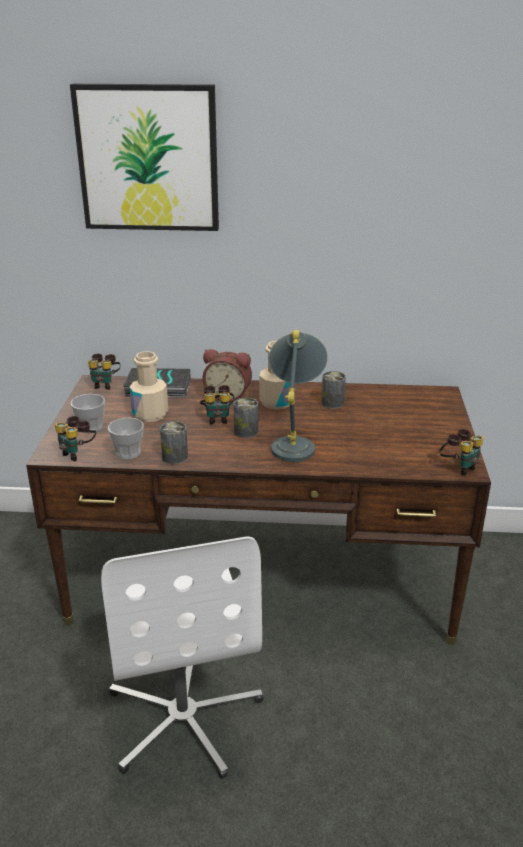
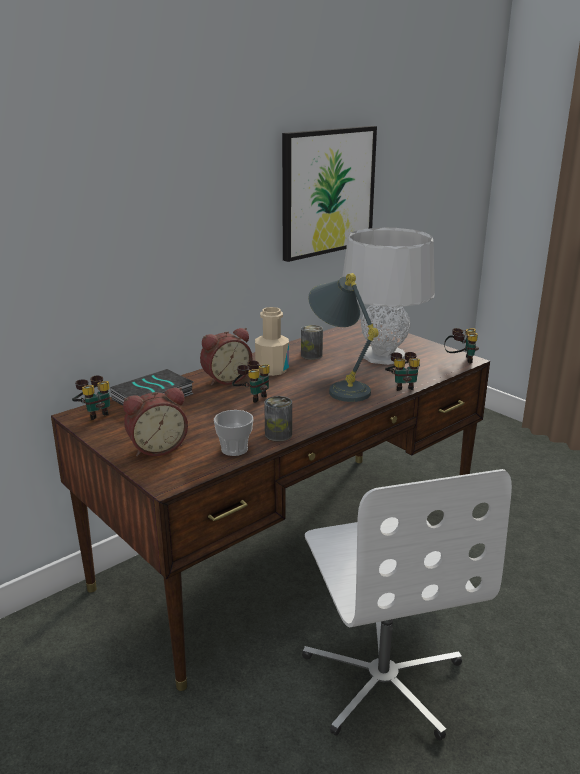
camera: 45 degrees left, 5 degrees down
binoculars [55,416,96,461] -> binoculars moved to [385,352,420,391]
picture [70,84,219,231] -> picture moved to [282,126,377,262]
cup [71,394,105,433] -> alarm clock [123,387,188,456]
white office chair [101,537,264,779] -> white office chair turned 45 degrees clockwise [302,469,512,740]
beige bottle [130,351,168,422] -> none
can [233,398,258,438] -> none
none -> grey table lamp [342,228,435,365]

